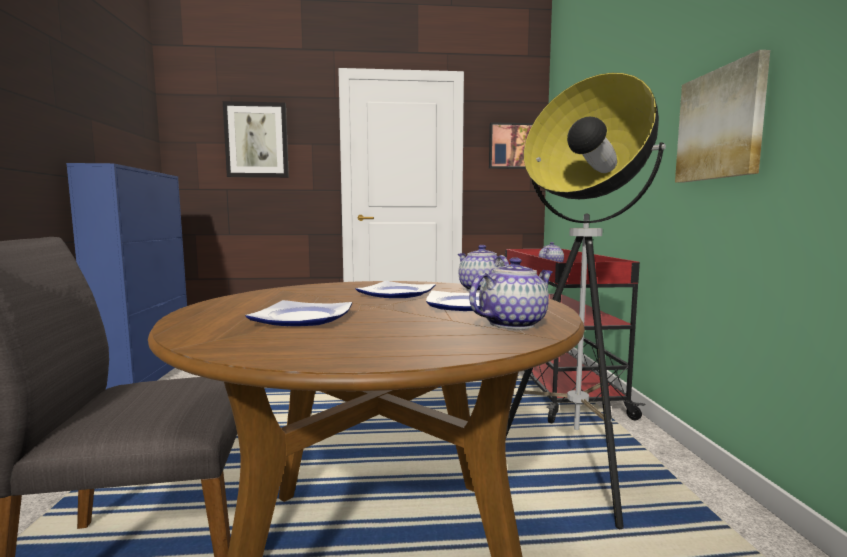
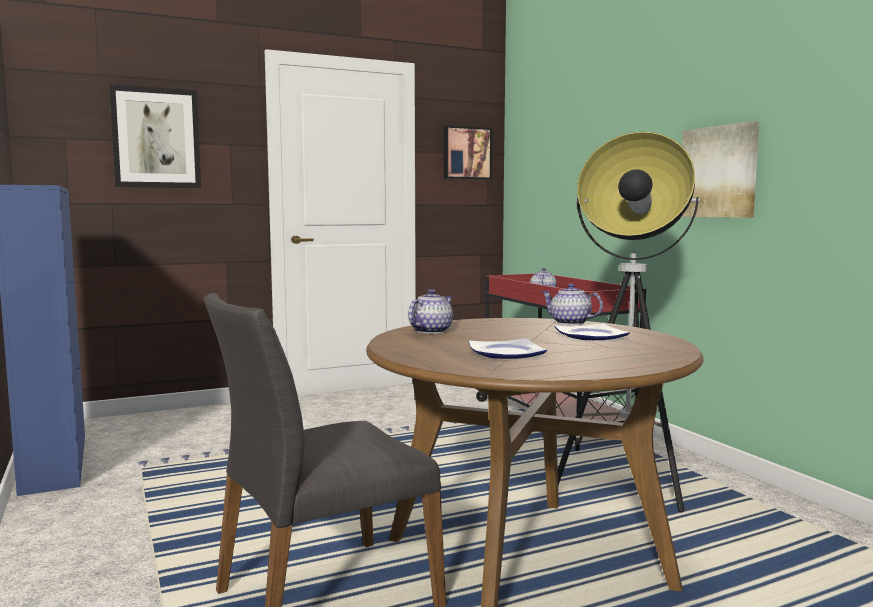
camera: 20 degrees left, 0 degrees up
plate [355,281,435,298] -> none
teapot [469,257,553,329] -> teapot moved to [408,289,453,334]

